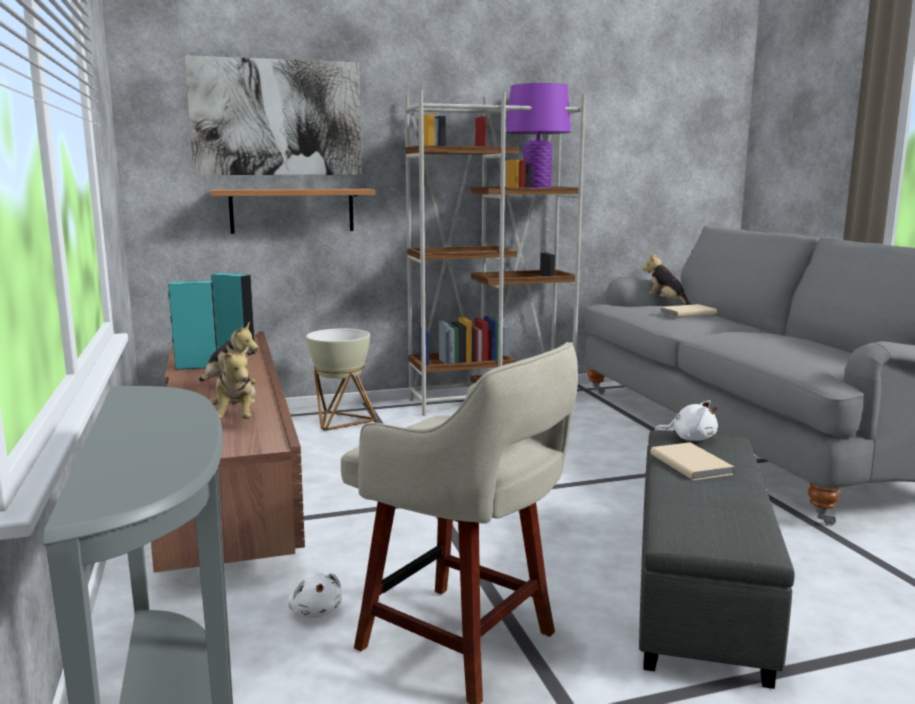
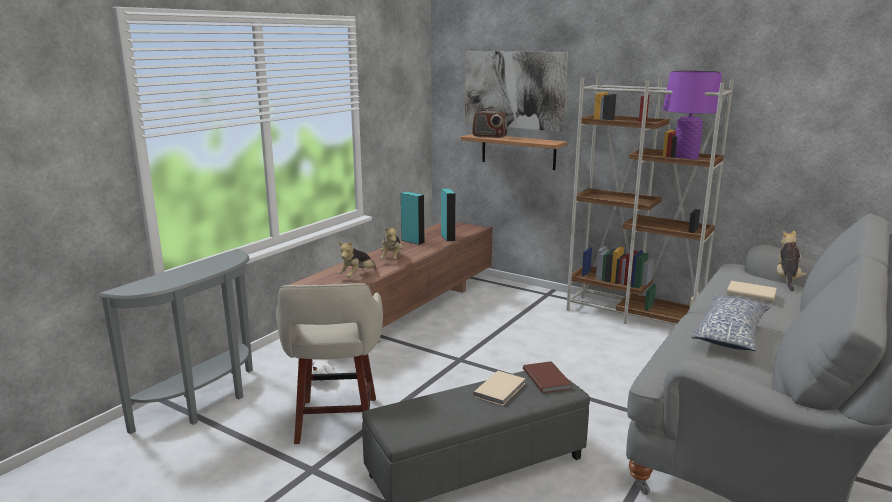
camera: 50 degrees right, 5 degrees up
planter [306,328,377,431] -> none
white plush toy [654,400,718,441] -> brown book [523,361,571,393]
none -> radio [472,106,507,138]
none -> pillow [691,295,770,351]

